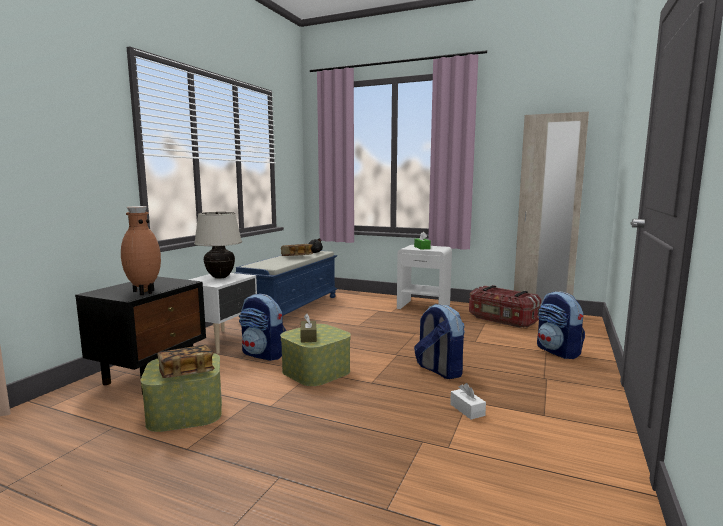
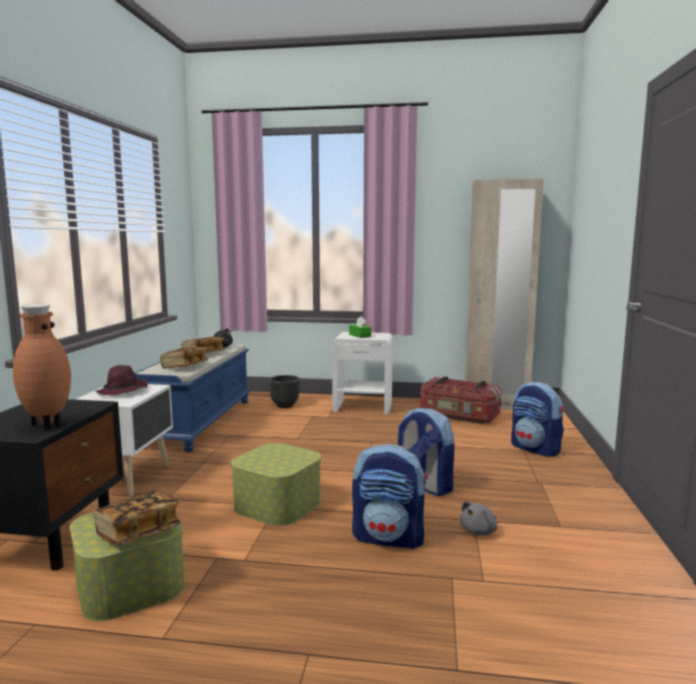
camera: 15 degrees left, 0 degrees up
beige table lamp [194,212,242,279] -> purple hat [95,365,148,395]
backpack [240,294,286,361] -> backpack moved to [352,444,428,549]
brown tissue box [300,313,317,343] -> none
white tissue box [450,383,486,420] -> grey plush toy [460,501,497,535]
none -> book [160,347,208,369]
none -> black planter [269,375,300,408]

